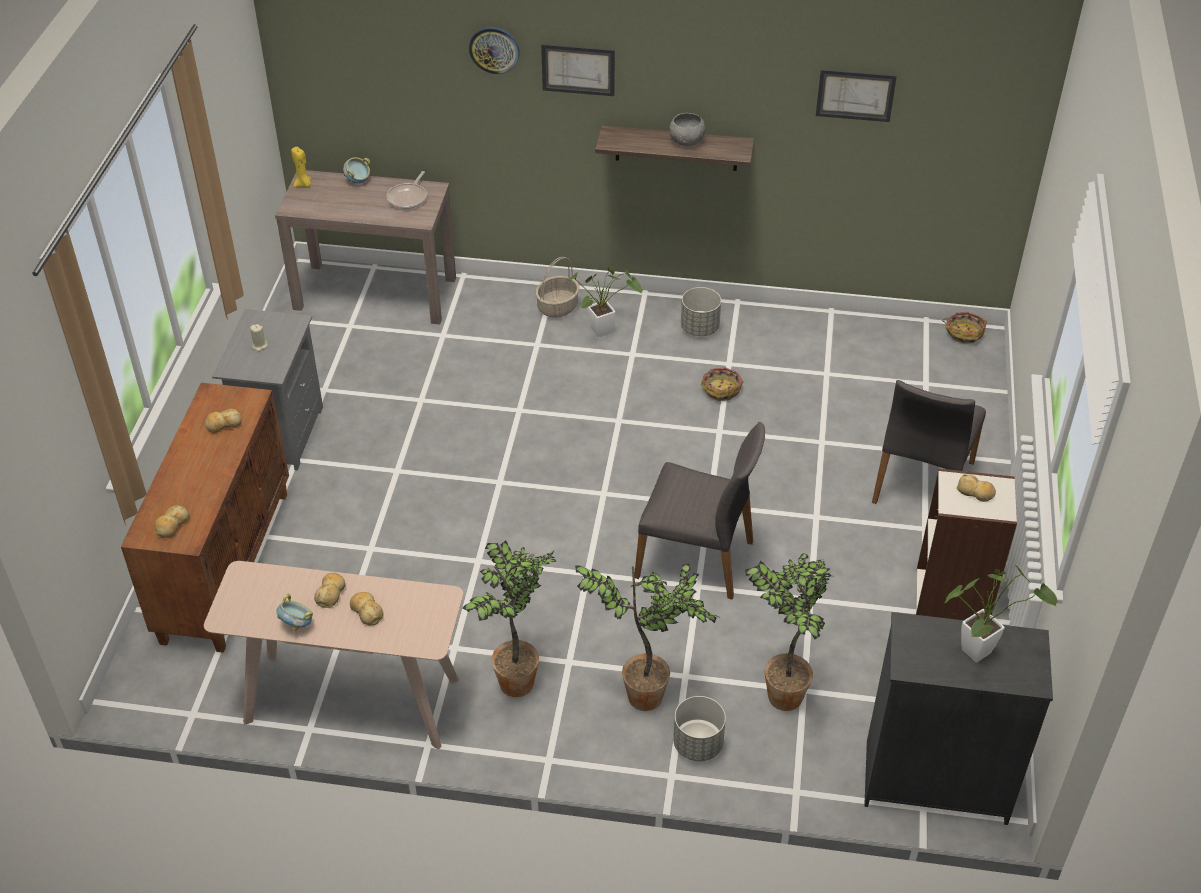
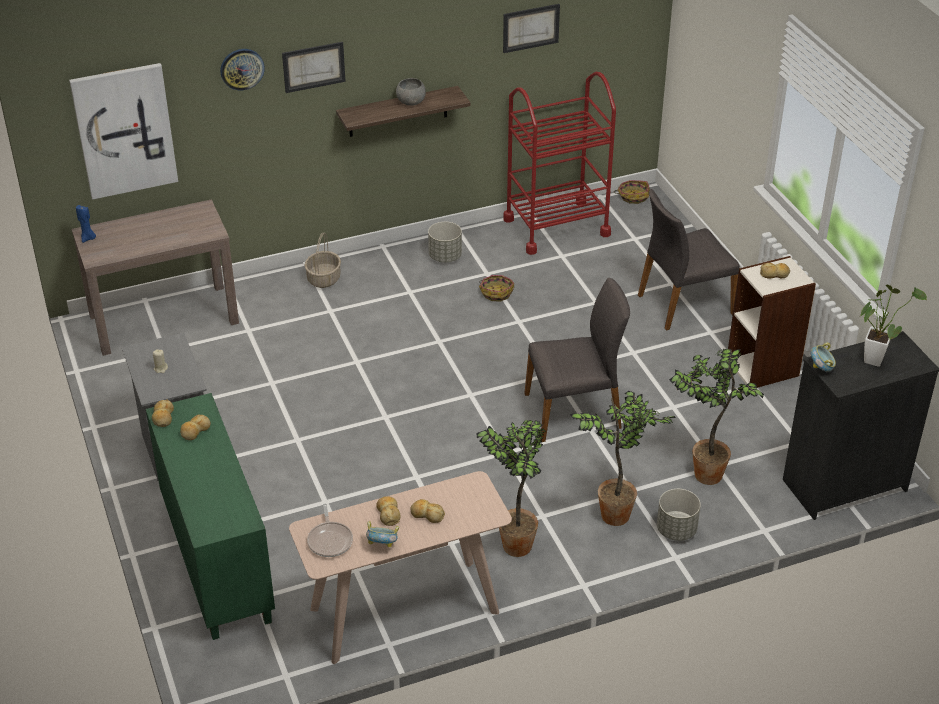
camera: 30 degrees left, 5 degrees down
brown cabinet [121,383,289,653] -> green cabinet [146,393,275,640]
bread [155,505,189,538] -> bread moved to [152,400,174,427]
yellow candle [291,147,311,187] -> blue candle [76,205,96,243]
bowl [343,157,370,184] -> bowl moved to [811,342,836,372]
frying pan [386,171,427,209] -> frying pan moved to [307,504,353,557]
potted plant [567,267,642,338] -> none
grey chair [872,380,986,504] -> grey chair turned 75 degrees clockwise [638,189,740,331]
none -> picture [69,63,178,199]
none -> red cart [503,72,616,255]

